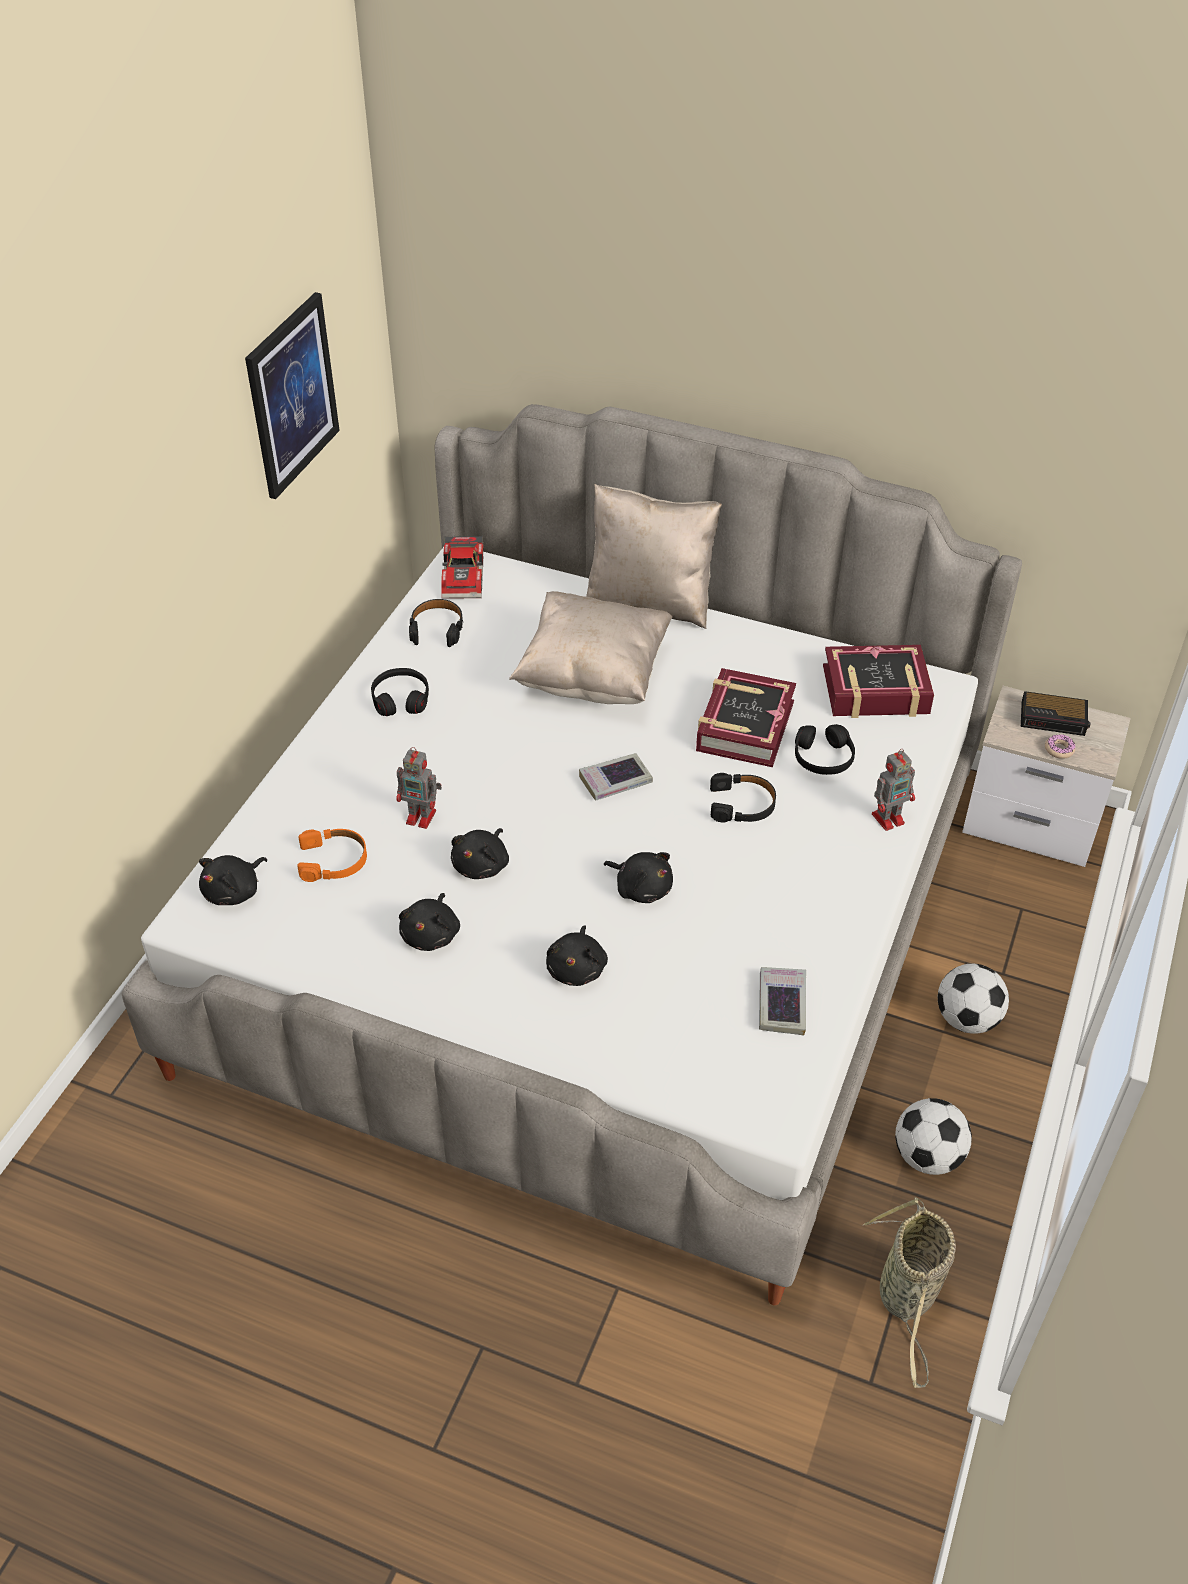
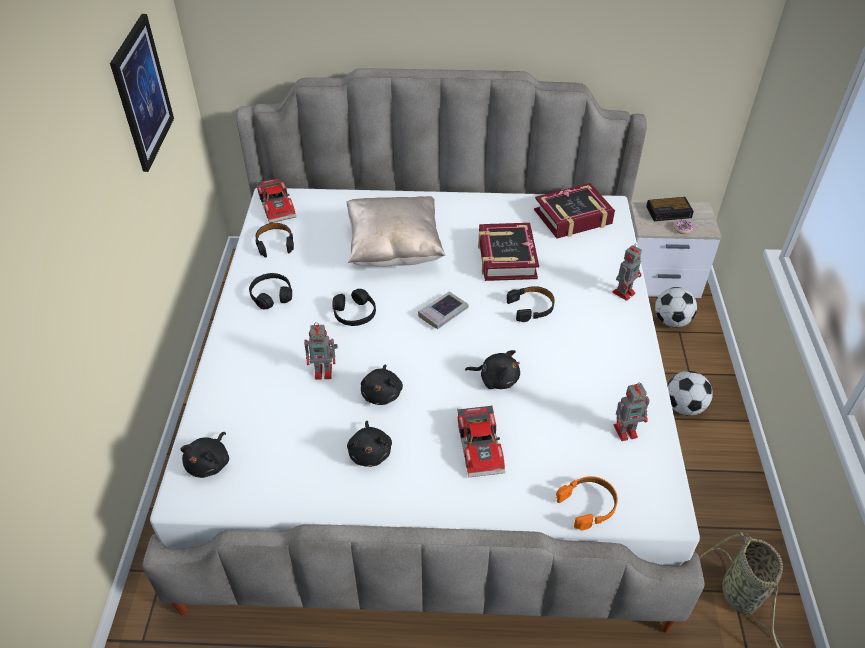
camera: 20 degrees left, 0 degrees up
orange headphones [297,829,367,882] -> orange headphones moved to [556,476,618,530]
black plush toy [546,925,608,986] -> toy car [457,406,505,477]
beige pillow [586,484,722,629] -> none
book [759,967,806,1035] -> toy robot [614,382,650,441]
black headphones [795,724,855,775] -> black headphones moved to [332,289,376,326]
football [895,1098,972,1175] -> football moved to [655,287,697,327]

